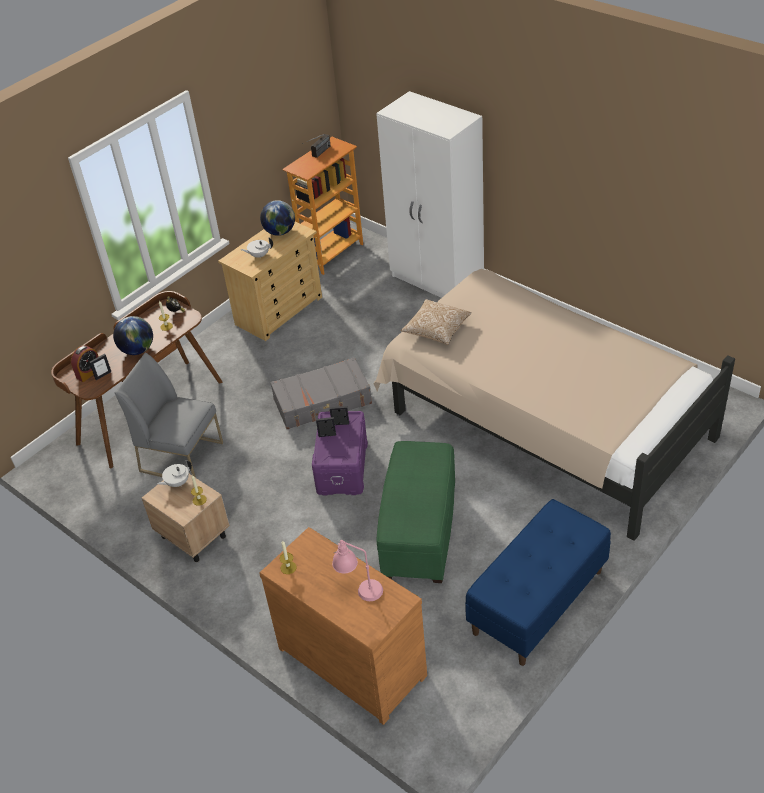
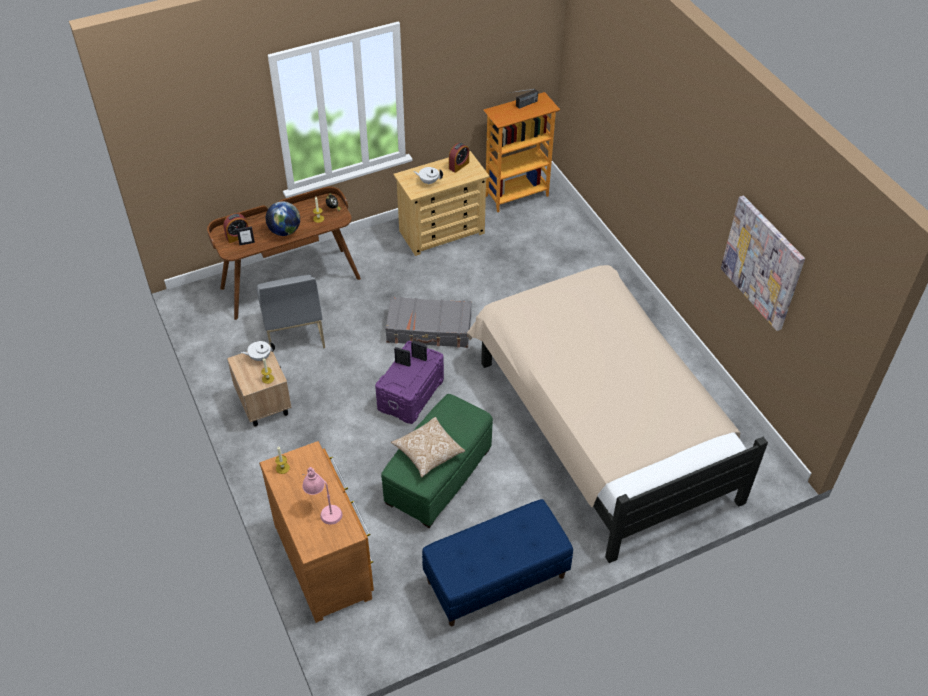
camera: 20 degrees right, 5 degrees up
grey chair [115,352,223,478] -> grey chair turned 150 degrees counterclockwise [256,274,325,353]
globe [260,200,295,236] -> alarm clock [449,143,469,173]
white wardrobe [376,91,484,298] -> none
pillow [401,299,471,345] -> pillow moved to [391,417,465,477]
none -> picture [721,196,805,331]

